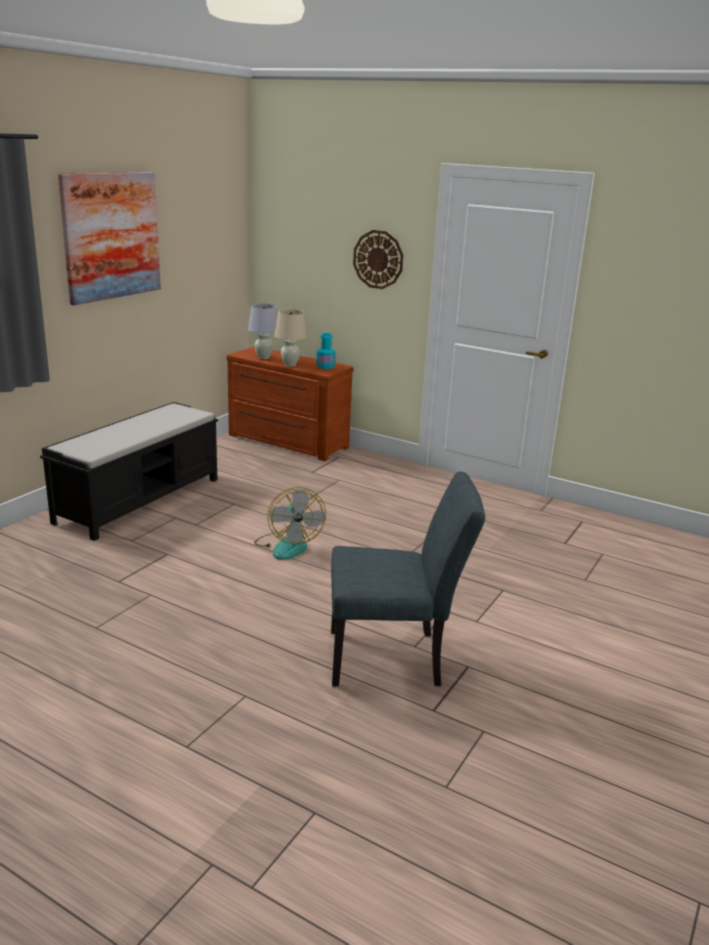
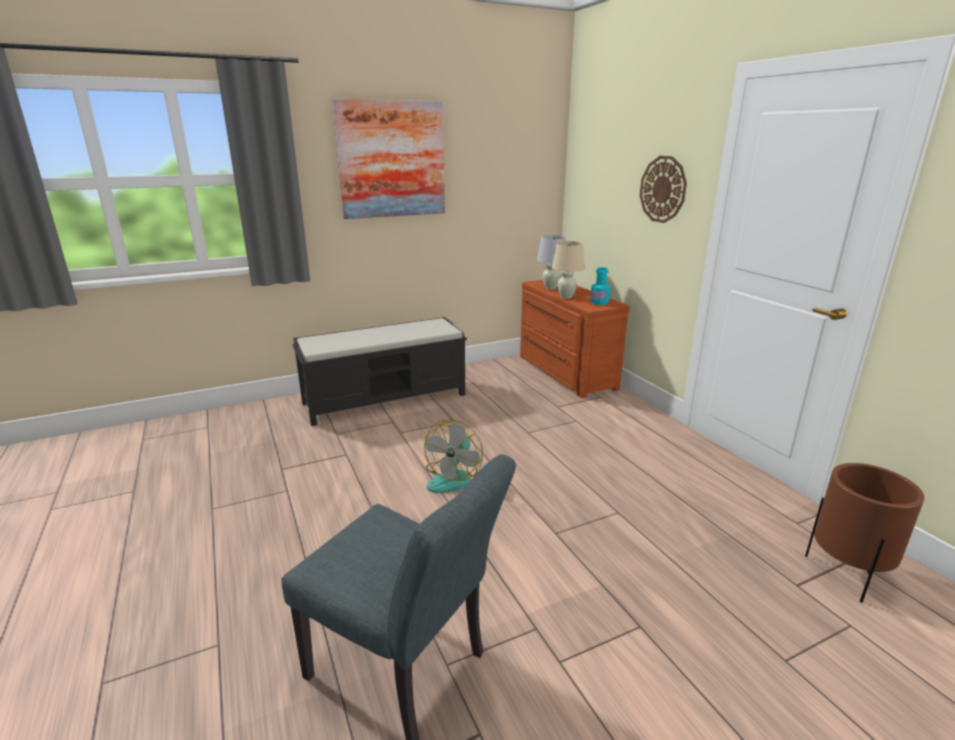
camera: 35 degrees right, 0 degrees up
none -> brown planter [805,463,925,603]

